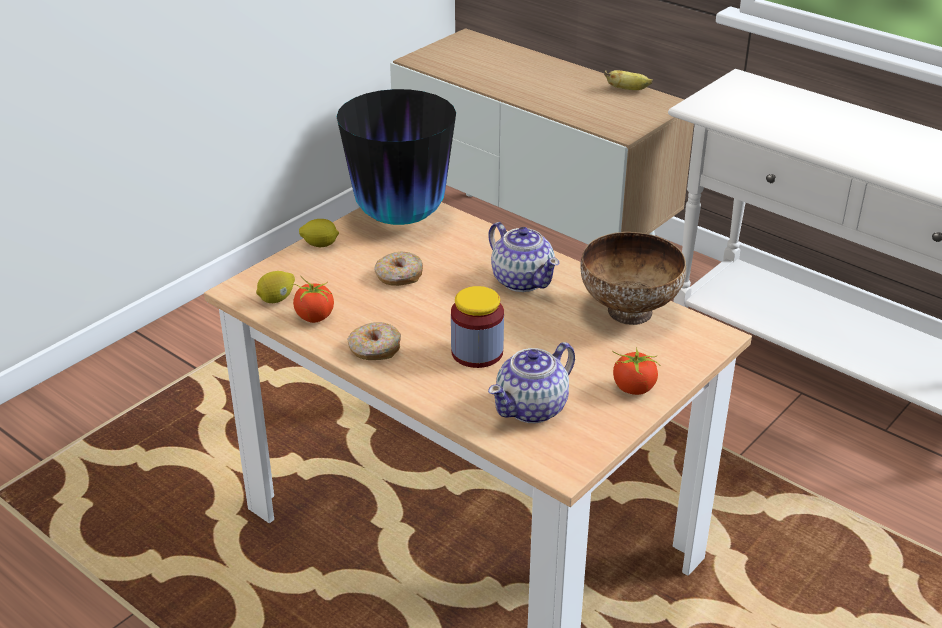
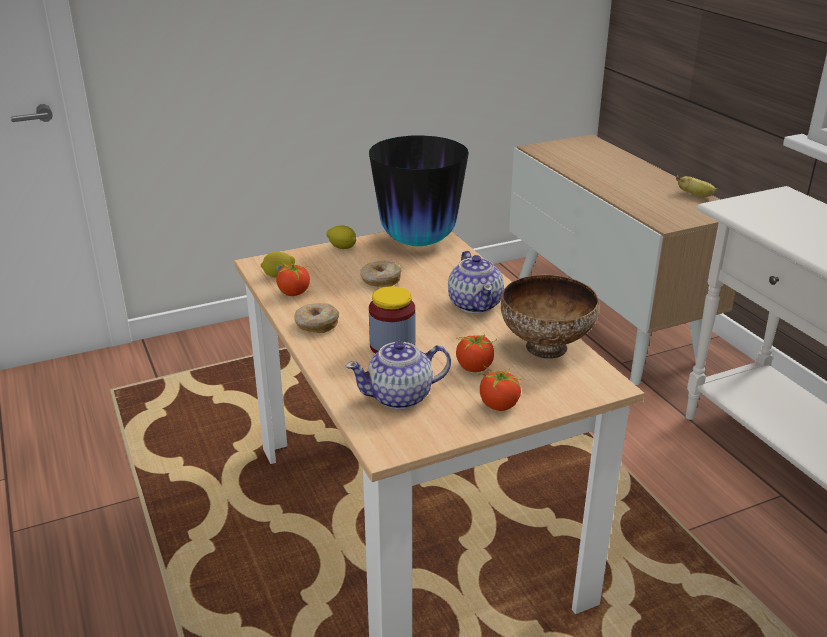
camera: 25 degrees right, 5 degrees down
none -> tomato [456,332,497,372]

